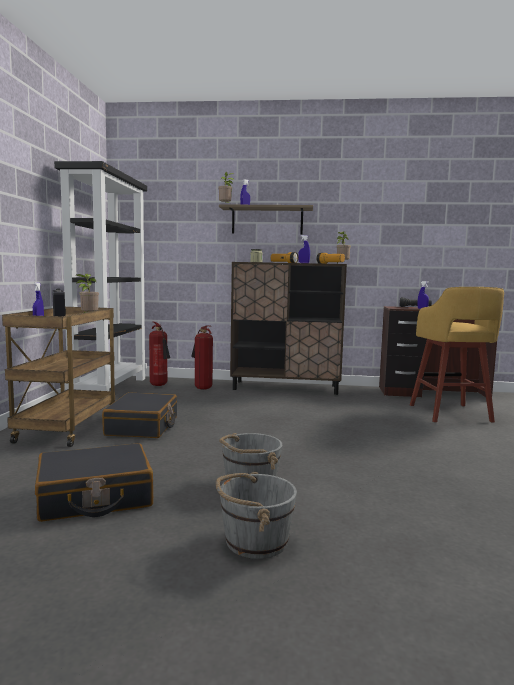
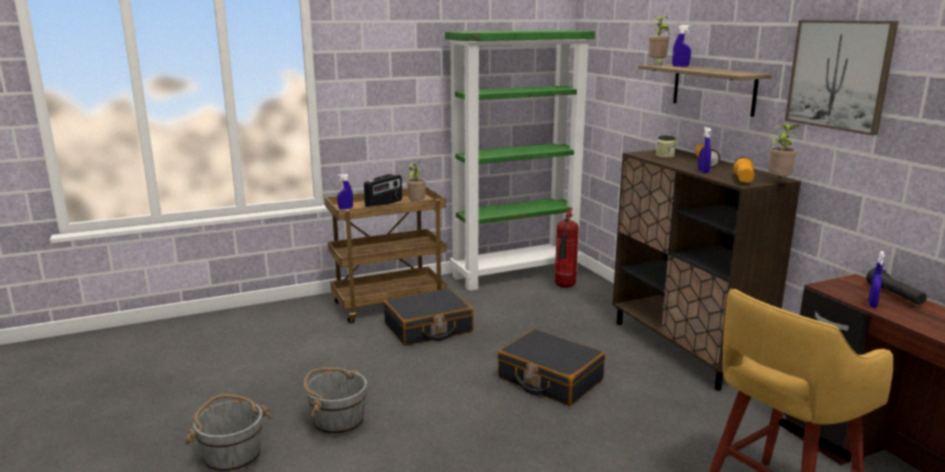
camera: 60 degrees right, 10 degrees up
black suitcase [35,443,153,522] -> black suitcase moved to [497,329,605,406]
black bookcase [54,161,147,391] -> green bookcase [445,30,595,291]
fire extinguisher [191,325,213,390] -> none
none -> picture [785,20,899,136]

